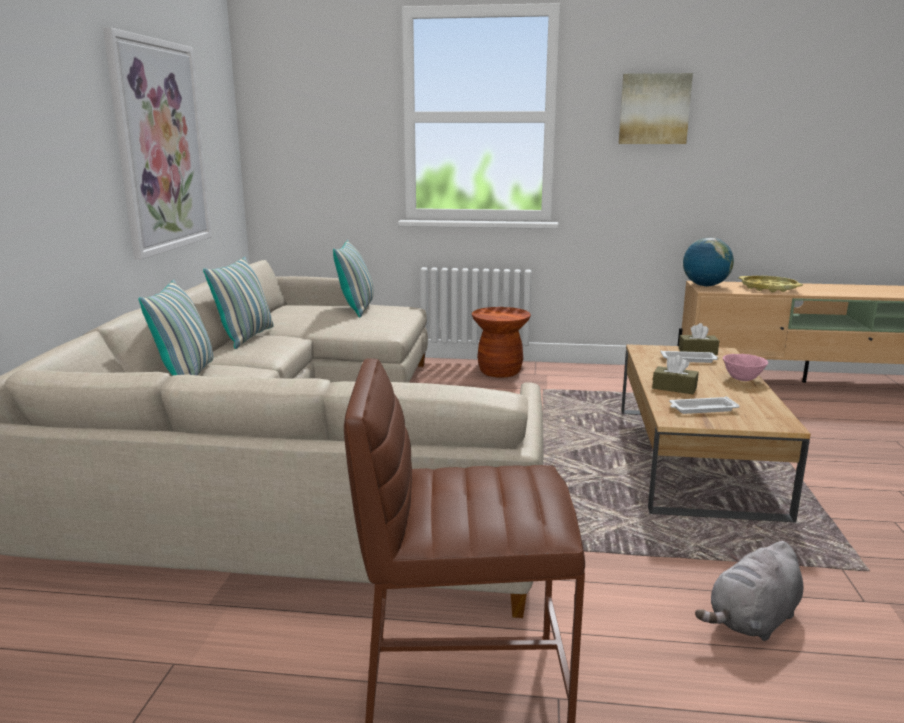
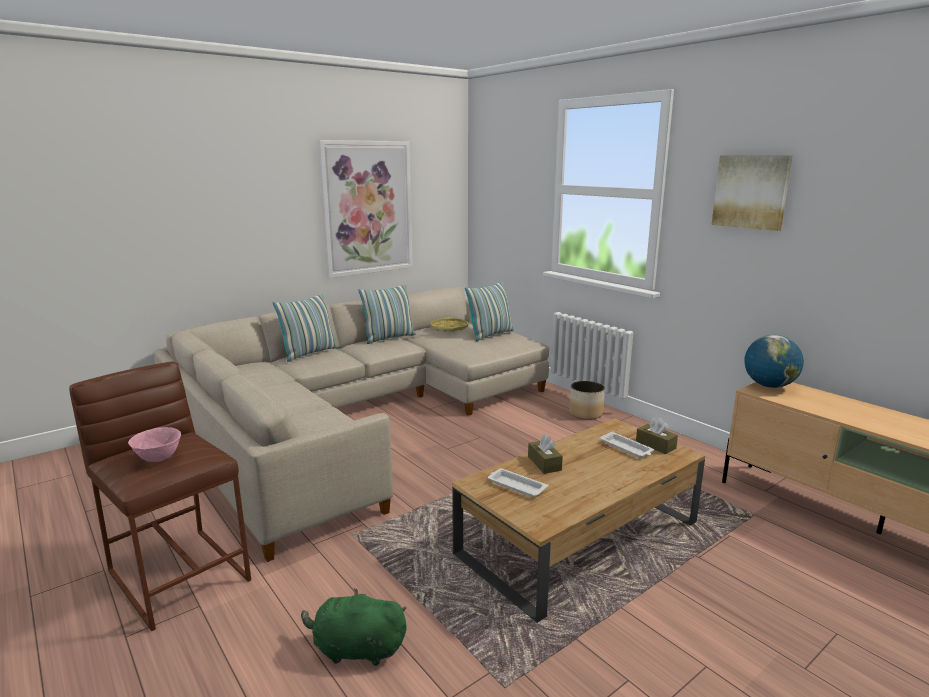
camera: 45 degrees right, 0 degrees up
brown stool [472,307,531,378] -> planter [569,381,605,420]
grey plush toy [695,541,803,641] -> green plush toy [301,588,407,666]
pink bowl [723,354,768,381] -> pink bowl moved to [128,427,181,462]
yellow tray [739,276,803,292] -> yellow tray moved to [431,317,468,332]

